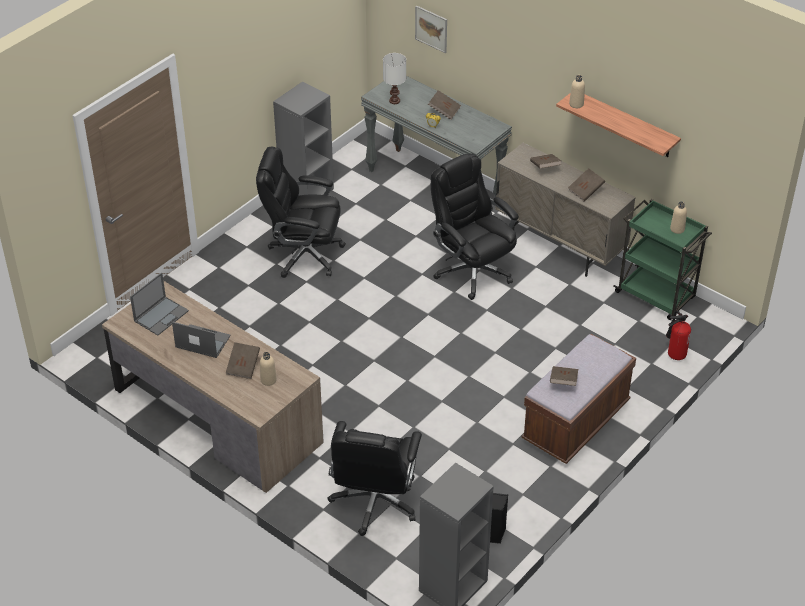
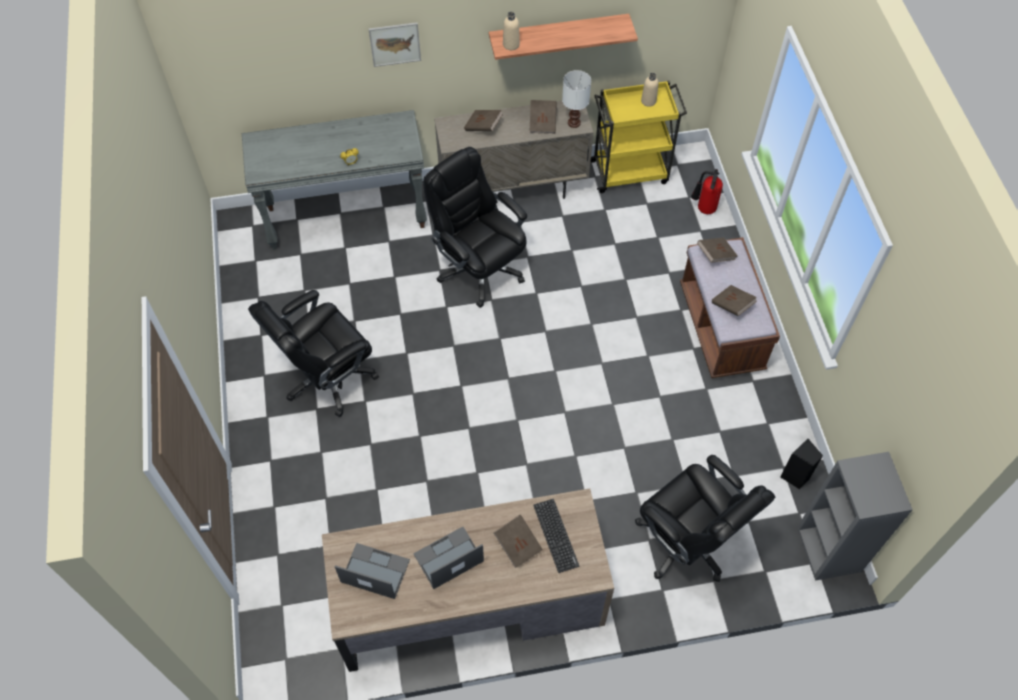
camera: 50 degrees left, 15 degrees up
laptop [130,272,189,335] -> laptop turned 60 degrees counterclockwise [335,543,410,599]
beige bottle [260,352,277,386] -> keyboard [533,499,579,573]
grey bookcase [273,82,334,196] -> none
white table lamp [383,53,406,104] -> white table lamp moved to [562,70,591,128]
picture [415,5,447,53] -> picture moved to [369,22,421,67]
brown book [428,90,461,120] -> brown book moved to [697,238,738,263]
black office chair [431,153,519,300] -> black office chair turned 45 degrees clockwise [423,147,527,308]
green cart [614,199,712,320] -> yellow cart [591,81,687,193]

